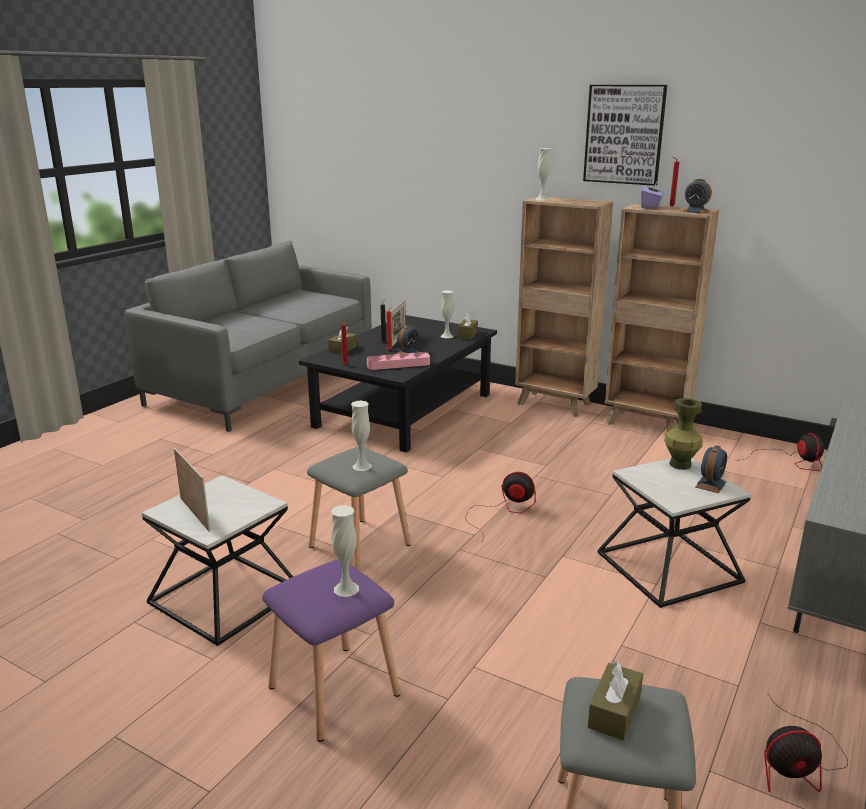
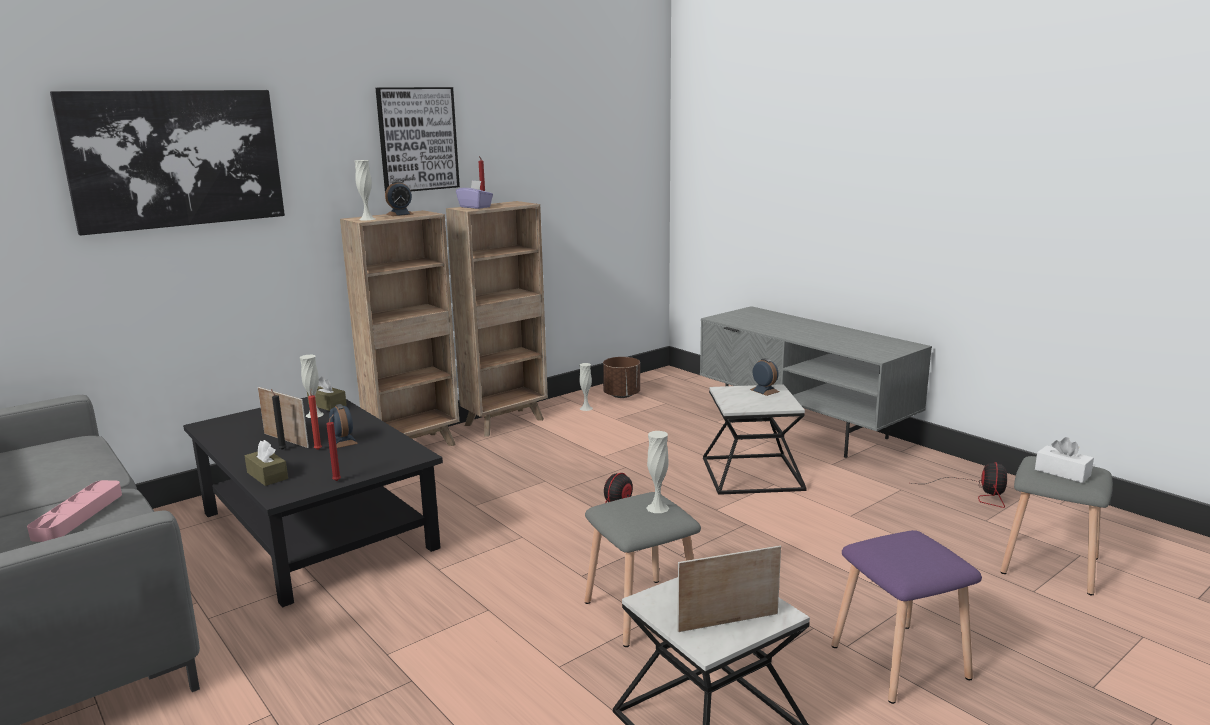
camera: 70 degrees left, 5 degrees down
white vase [331,505,359,597] -> white vase moved to [579,363,593,411]
pink tray [367,352,430,370] -> pink tray moved to [27,480,122,542]
brown tissue box [588,661,643,741] -> white tissue box [1035,437,1094,483]
green vase [664,398,702,470] -> none
alarm clock [682,179,712,214] -> alarm clock moved to [385,181,414,216]
fan [743,433,824,471] -> brown planter [603,357,640,398]
none -> picture [50,90,285,236]

